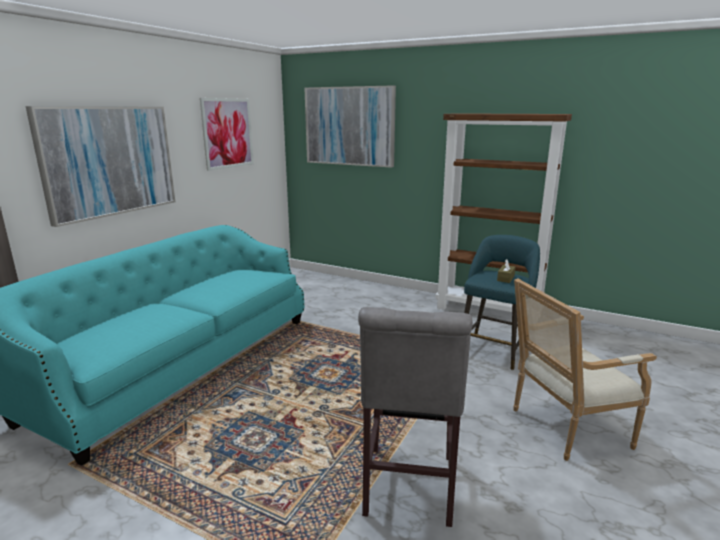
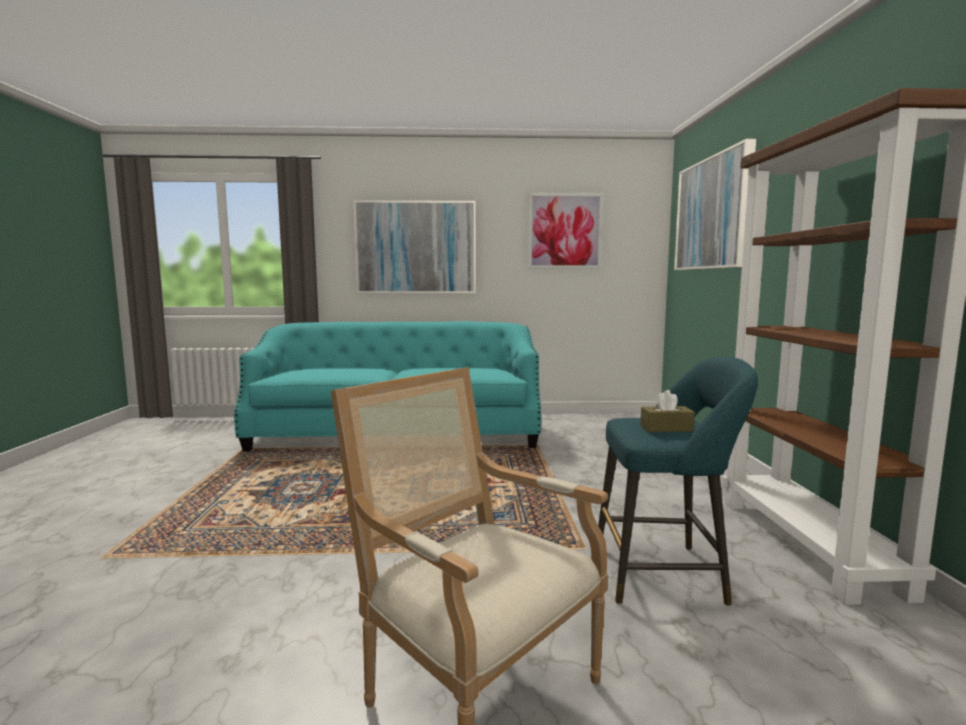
camera: 60 degrees right, 10 degrees down
grey stool [358,307,473,527] -> none

